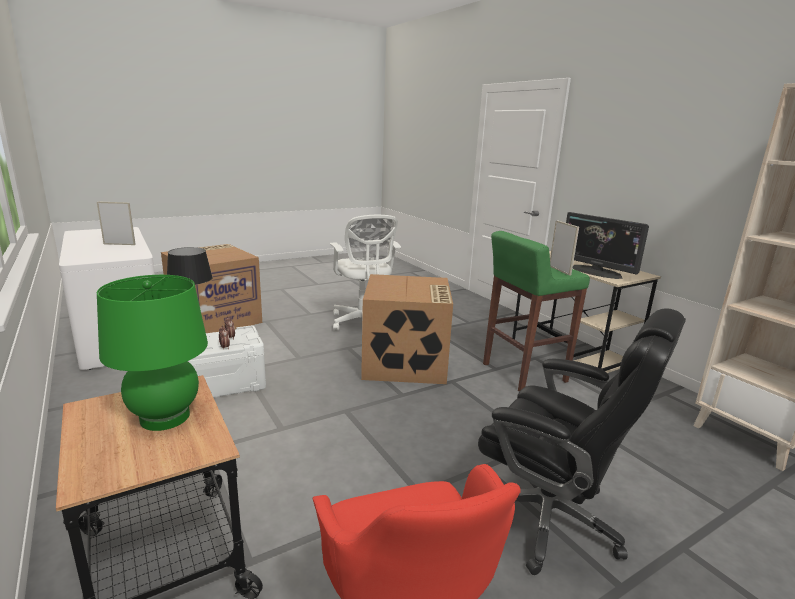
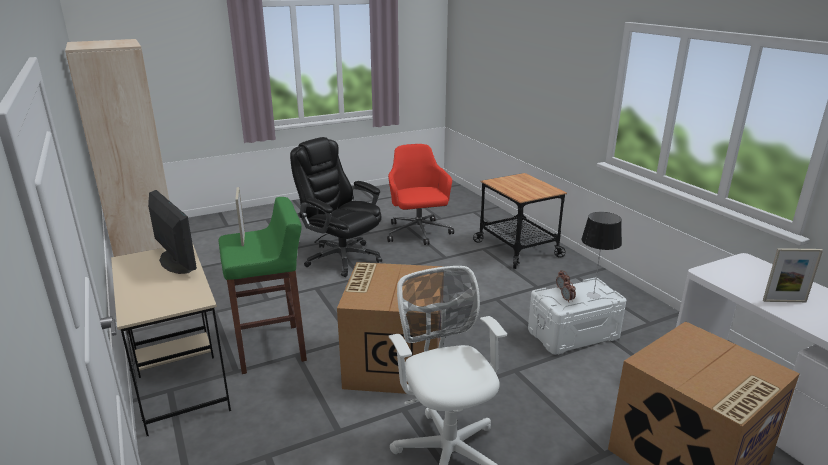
camera: 175 degrees left, 5 degrees up
green table lamp [97,275,208,431] -> none

